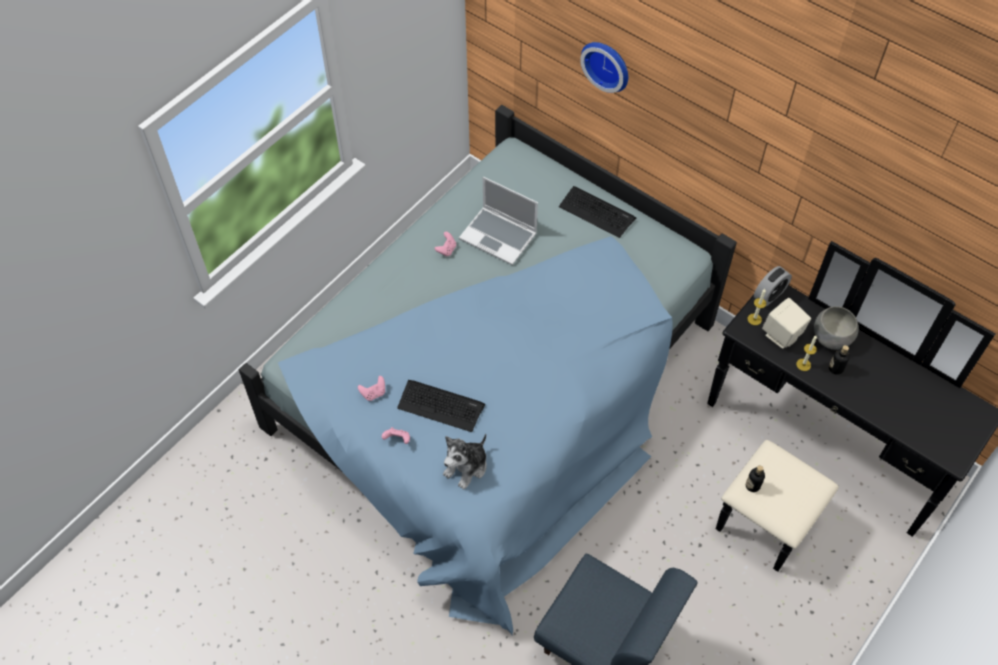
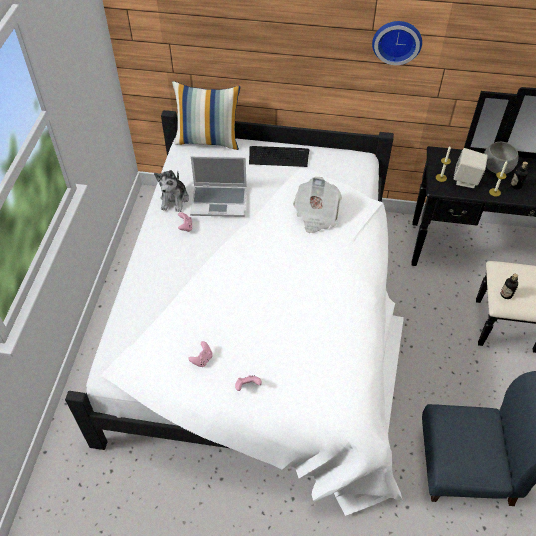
camera: 30 degrees left, 5 degrees down
blue bed [239,105,737,635] -> white bed [65,110,404,516]
keyboard [397,380,485,432] -> none
plush toy [443,434,487,490] -> plush toy moved to [154,170,189,212]
wall clock [580,42,628,93] -> wall clock moved to [372,21,422,65]
alarm clock [754,266,792,306] -> none
none -> pillow [172,81,240,150]
none -> newspaper [293,177,342,233]

